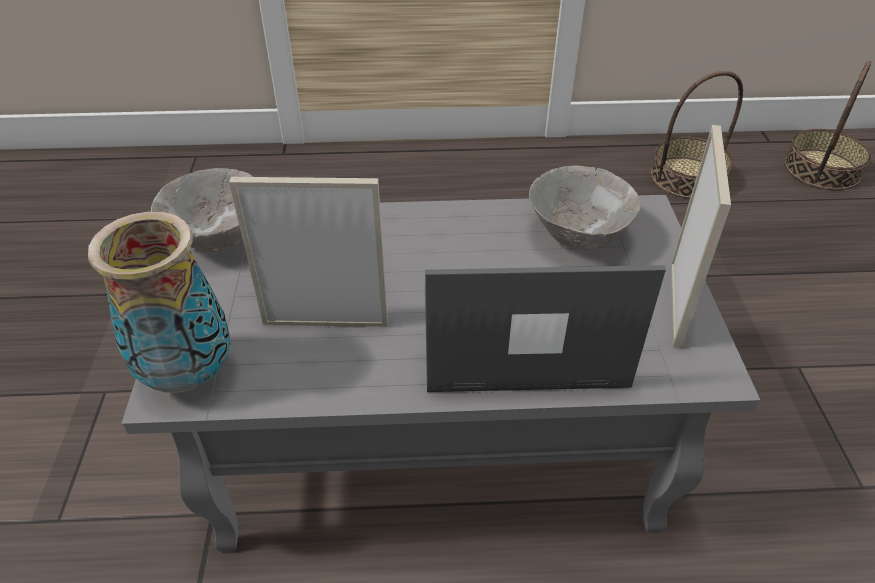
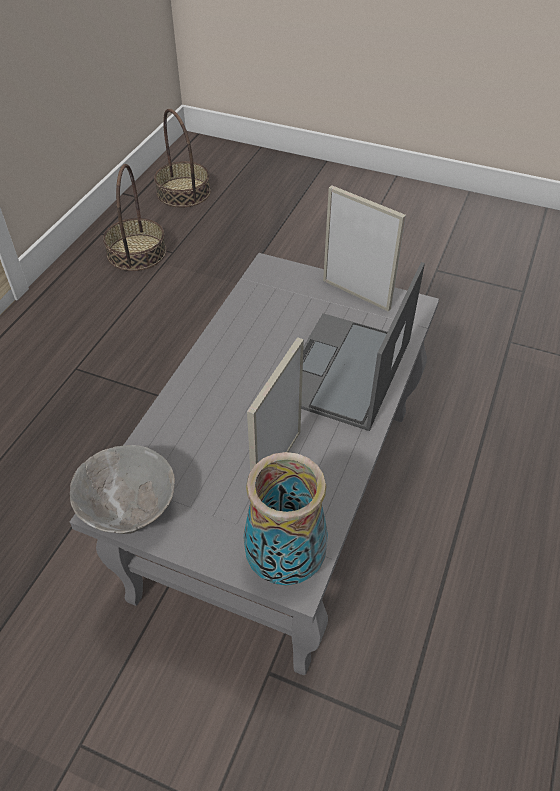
camera: 65 degrees left, 5 degrees up
grey bowl [529,166,641,250] -> none

